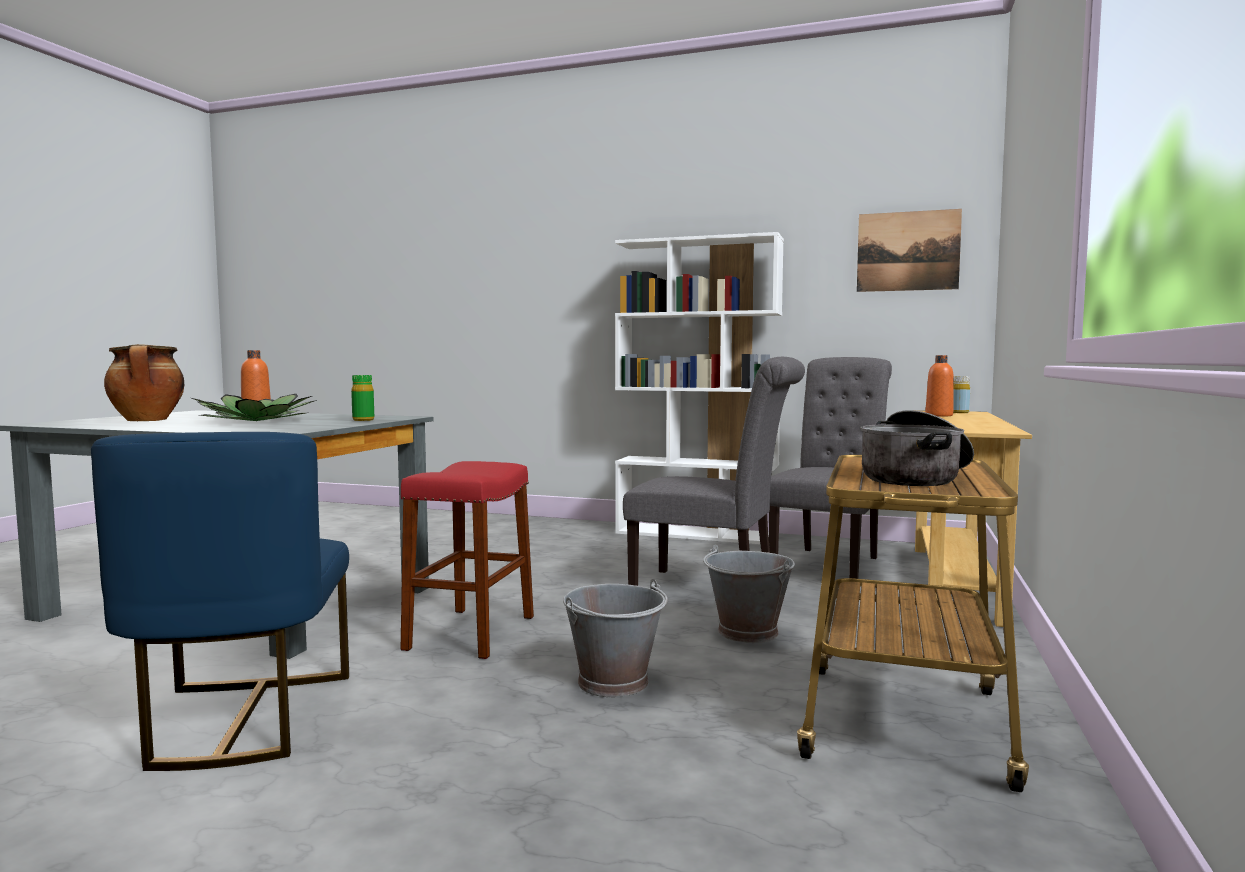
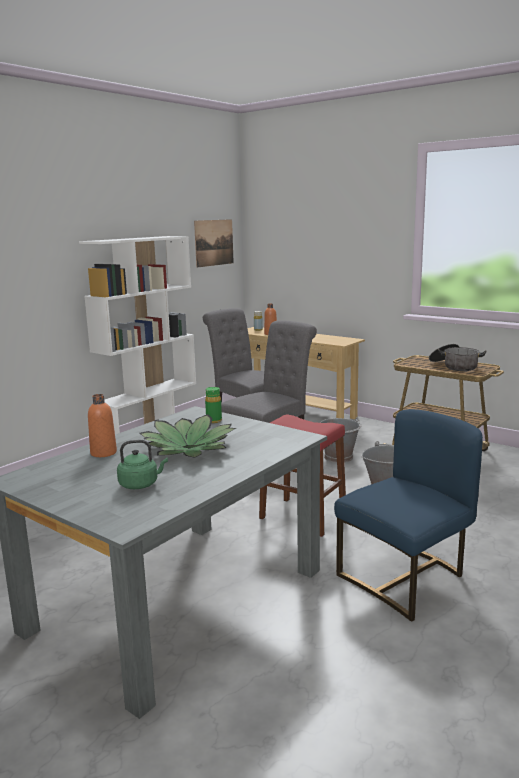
camera: 70 degrees left, 10 degrees up
blue chair [91,432,349,771] -> blue chair turned 45 degrees counterclockwise [334,409,483,622]
cooking pot [104,344,184,421] -> green kettle [117,440,168,489]

